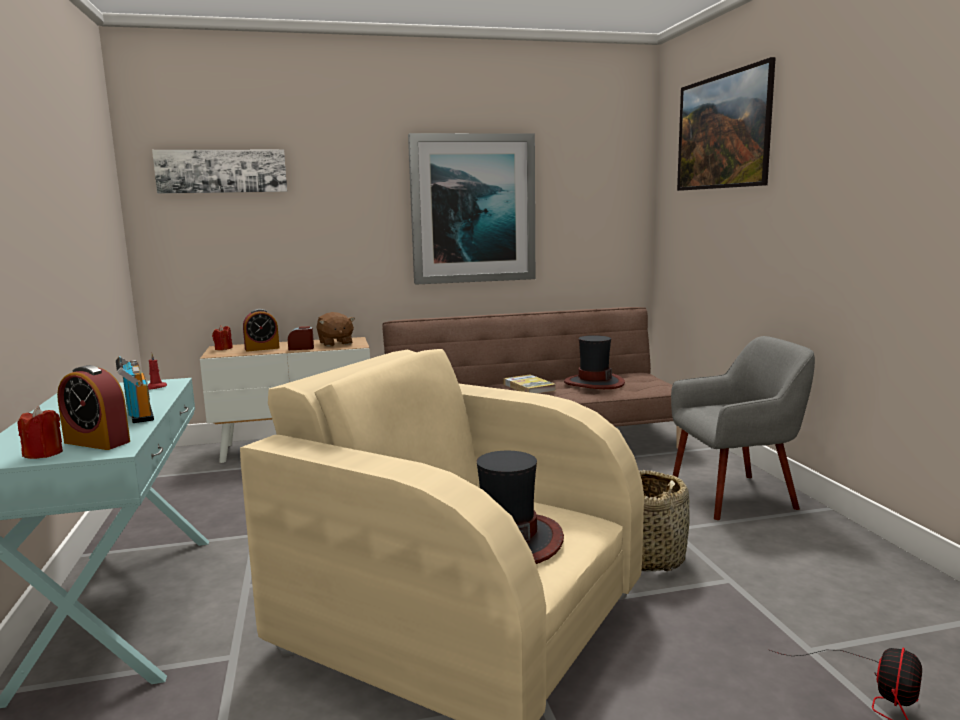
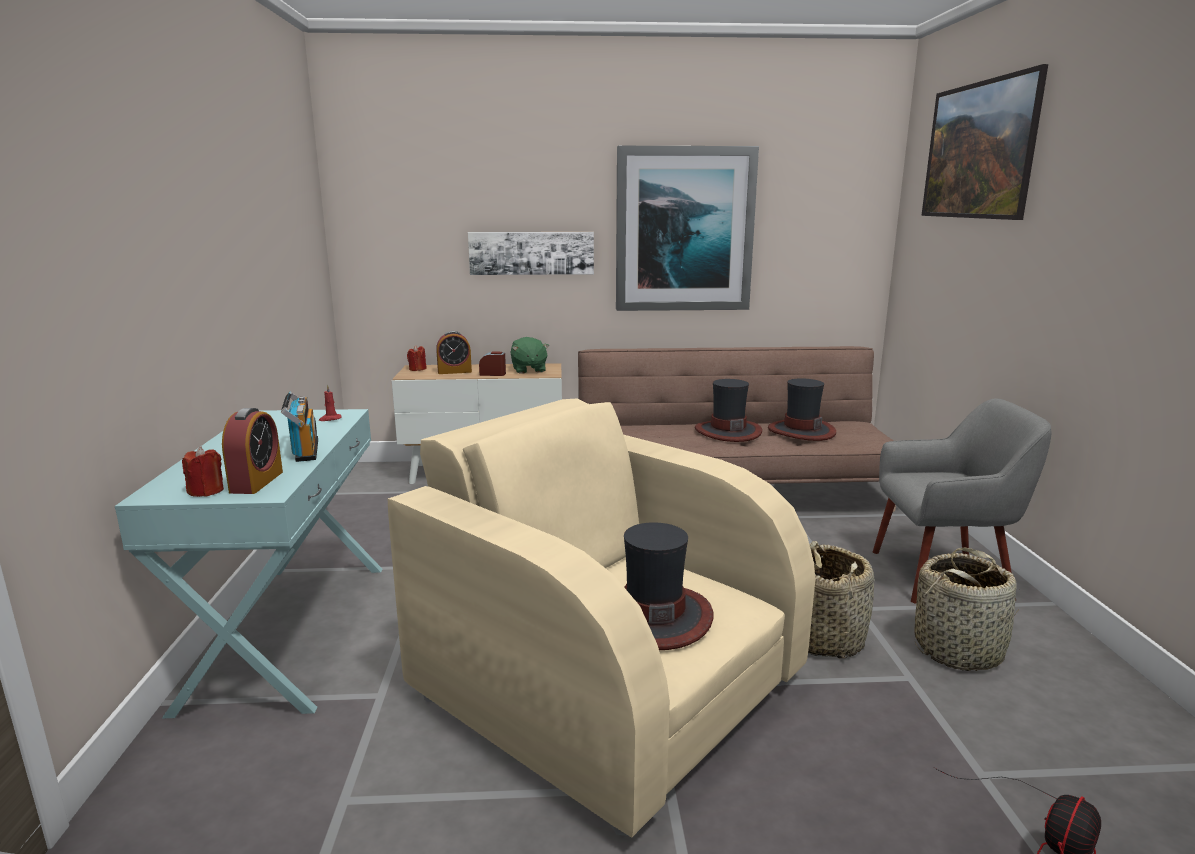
camera: 10 degrees right, 5 degrees up
alarm clock [57,365,130,450] -> alarm clock turned 120 degrees counterclockwise [222,408,283,494]
picture [152,150,287,194] -> picture moved to [468,232,594,275]
brown plush toy [316,312,355,347] -> green plush toy [511,337,549,374]
book [504,374,556,394] -> hat [695,379,762,442]
none -> basket [914,547,1019,671]

